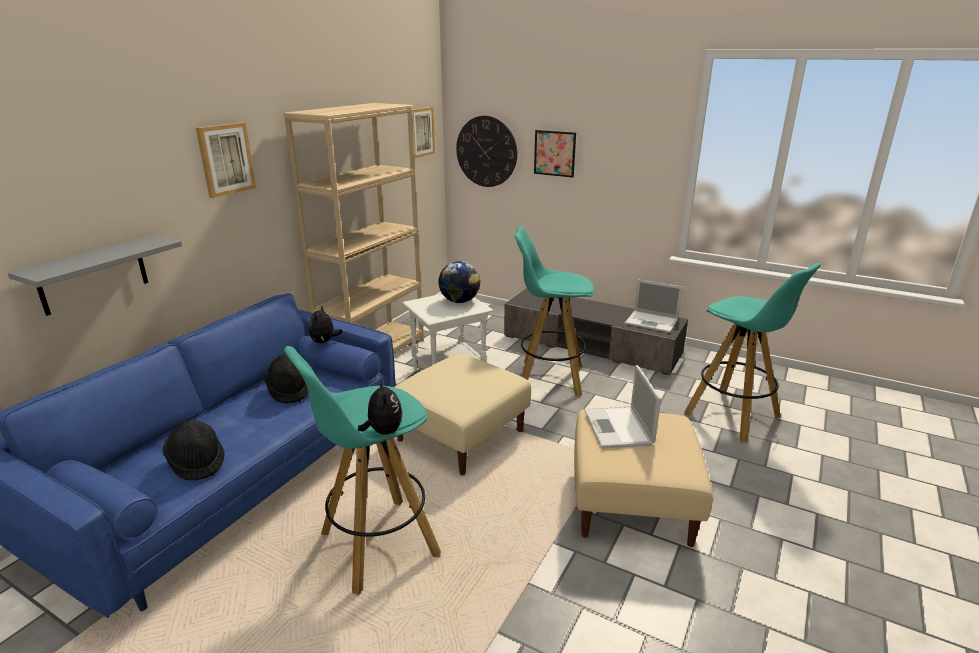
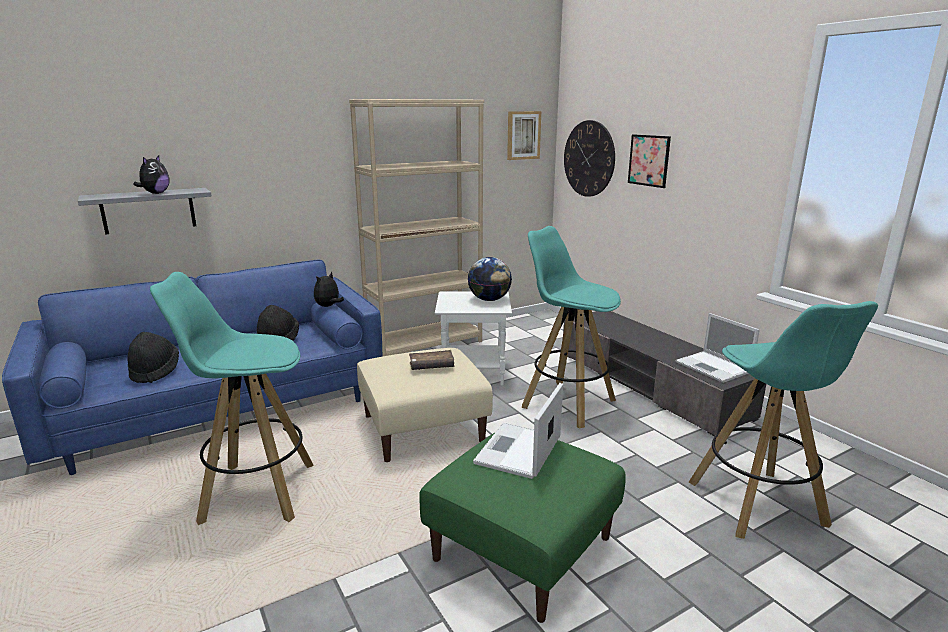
camera: 30 degrees right, 5 degrees down
picture [196,122,256,198] -> none
plush toy [358,379,402,435] -> plush toy moved to [133,156,169,194]
beige ottoman [574,409,713,547] -> green ottoman [419,433,626,623]
none -> brown book [409,350,455,370]

